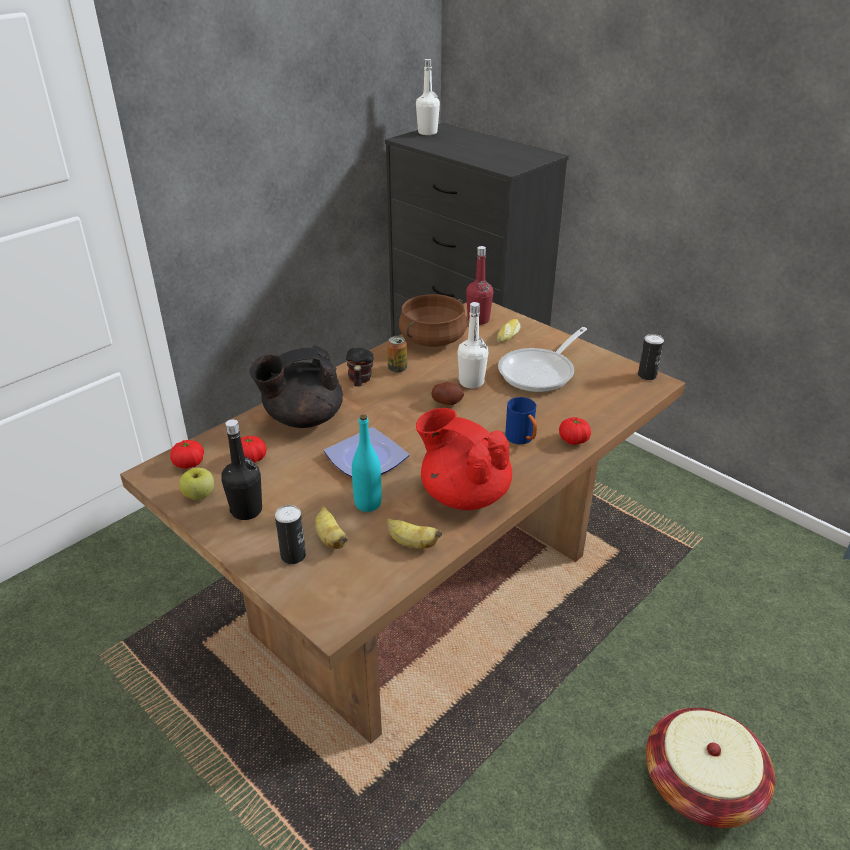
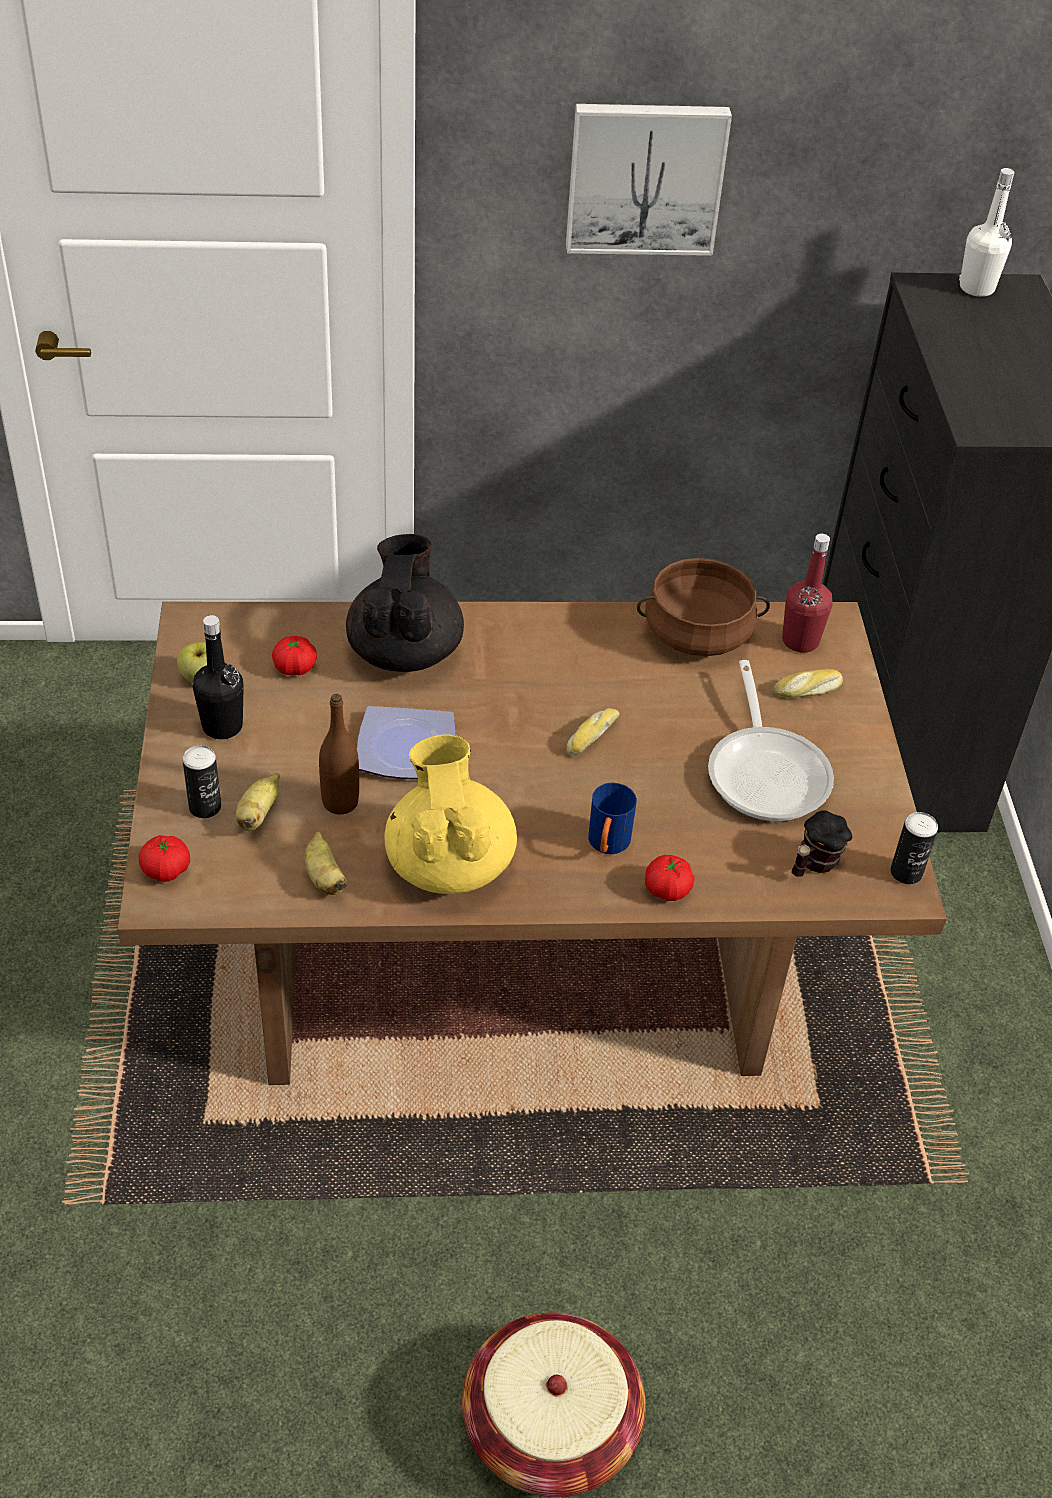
camera: 40 degrees right, 10 degrees up
tomato [170,440,204,469] -> tomato moved to [139,835,190,882]
black teapot [249,345,343,428] -> black teapot turned 75 degrees clockwise [346,534,464,672]
mug [346,348,374,387] -> mug moved to [791,810,852,877]
turquoise bottle [352,415,382,512] -> brown bottle [319,694,359,815]
can [387,336,407,373] -> none
red teapot [416,408,512,510] -> yellow teapot [384,734,517,894]
potato [431,382,464,405] -> bread [566,708,620,756]
white bottle [457,302,488,388] -> none
frying pan [498,327,587,392] -> frying pan turned 90 degrees counterclockwise [708,660,834,821]
none -> picture [566,104,732,256]

